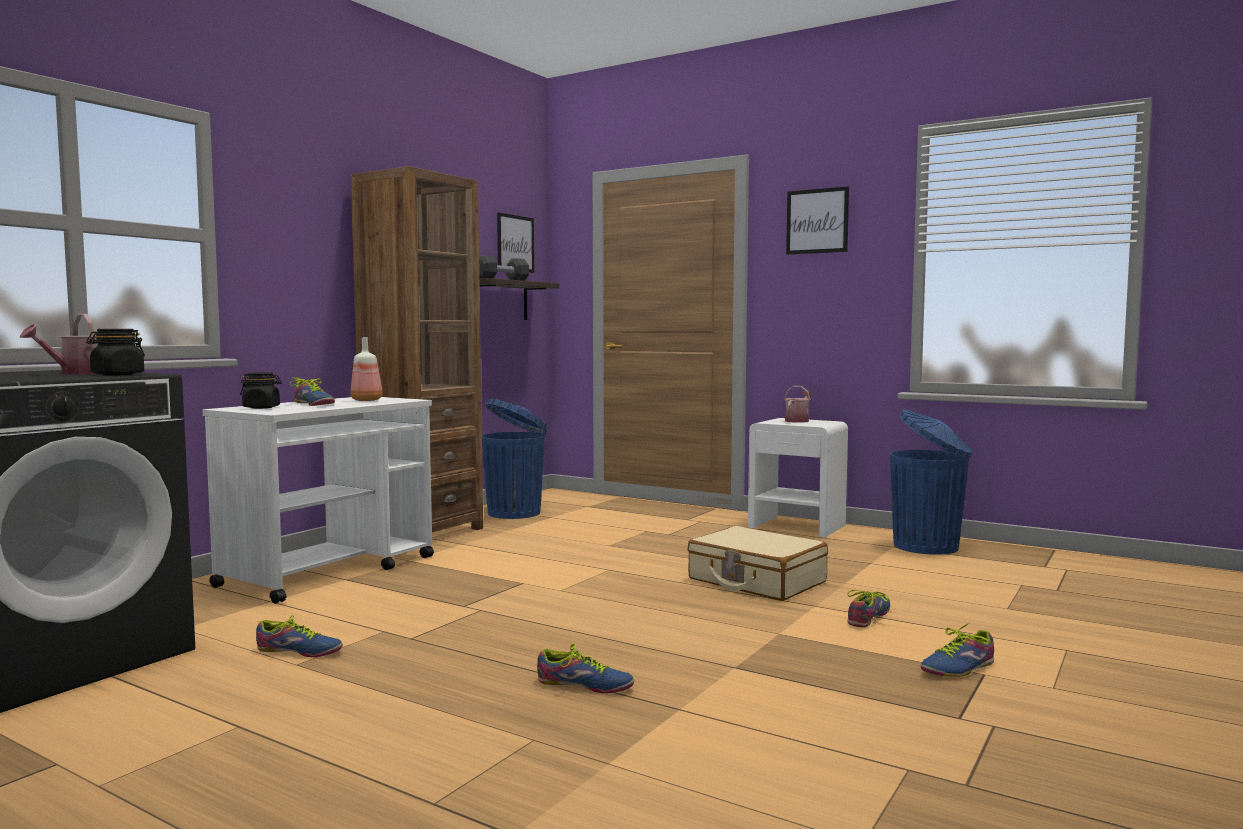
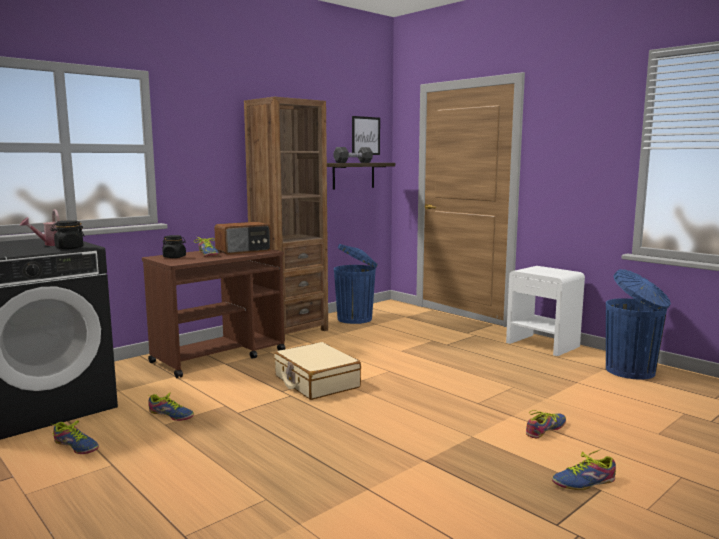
camera: 15 degrees right, 5 degrees up
white cart [203,397,434,604] -> brown cart [142,249,285,378]
bottle [351,337,383,401] -> radio [214,222,271,255]
shoe [537,644,634,693] -> shoe moved to [53,420,99,454]
beige suitcase [687,526,828,601] -> beige suitcase moved to [274,342,361,400]
watering can [784,386,812,423] -> none
picture [786,186,849,255] -> none

